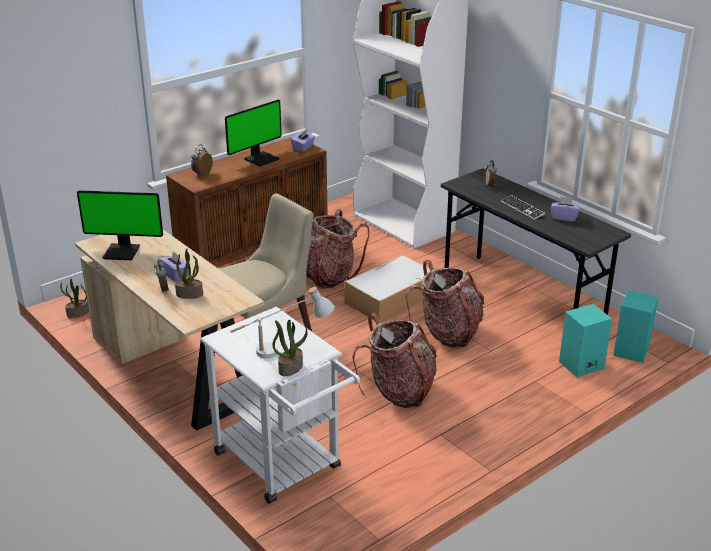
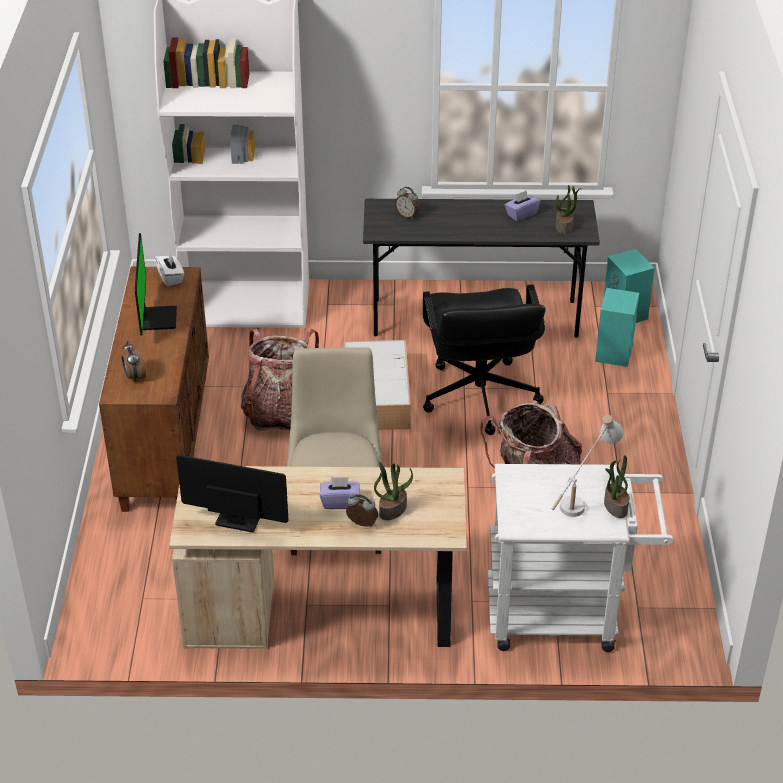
camera: 50 degrees left, 10 degrees up
potted plant [60,279,89,318] -> potted plant moved to [555,185,581,234]
monitor [77,190,163,260] -> monitor turned 120 degrees counterclockwise [176,455,289,532]
purple tissue box [291,129,315,152] -> white tissue box [155,252,184,286]
backpack [406,260,485,348] -> black office chair [423,284,546,435]
keyboard [501,195,545,220] -> none

